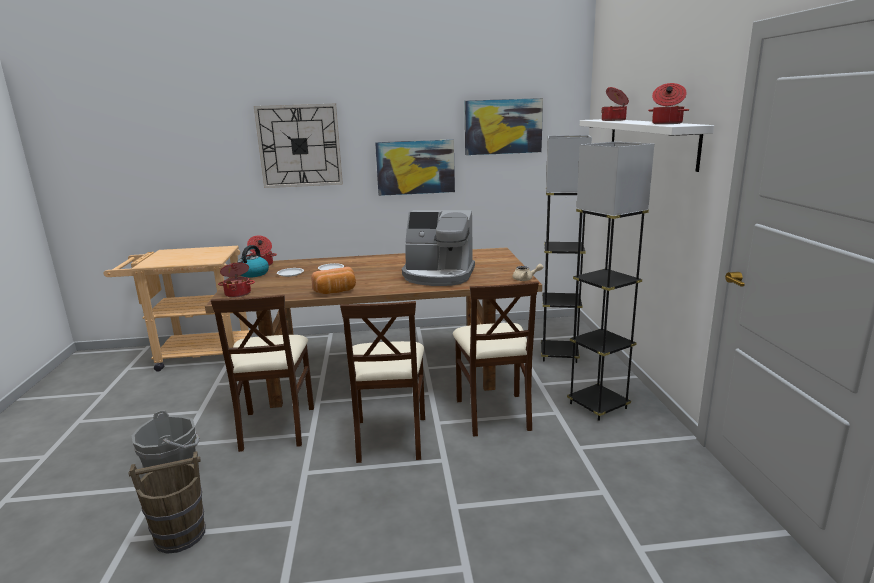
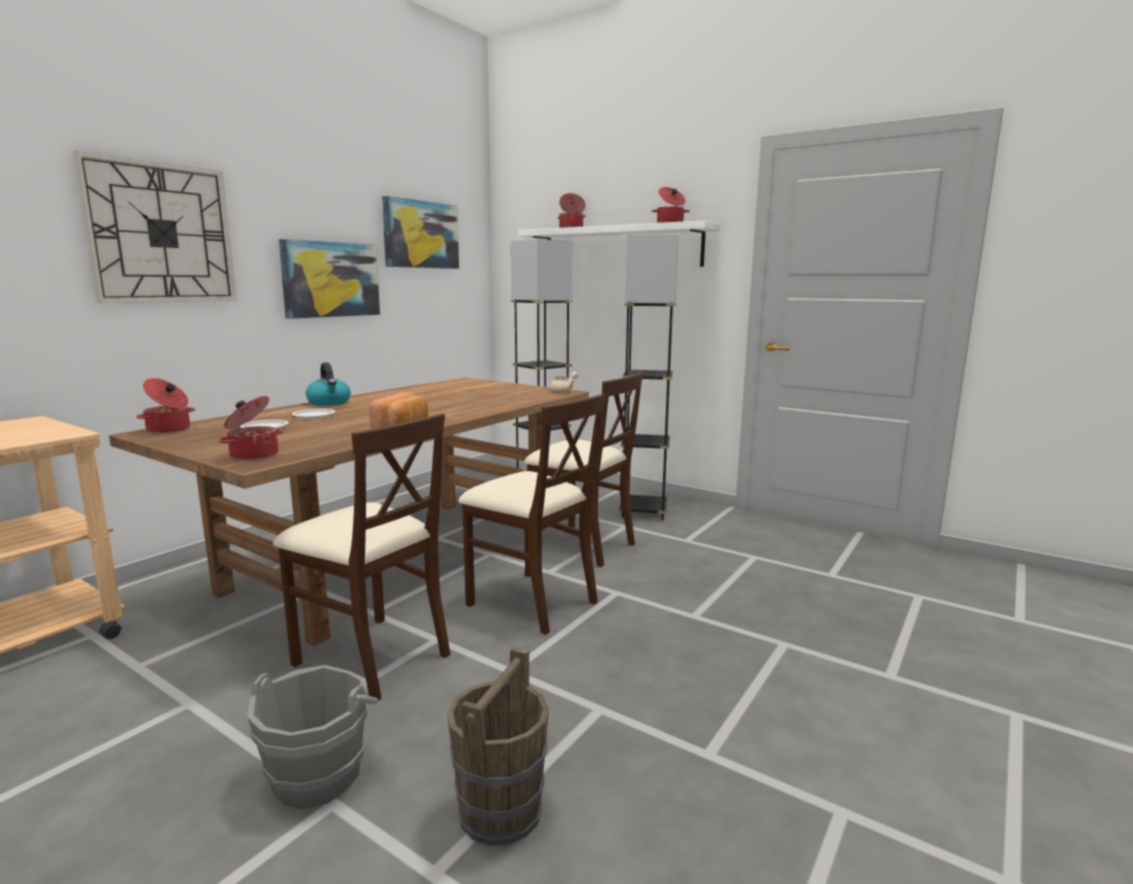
camera: 50 degrees left, 5 degrees down
kettle [237,245,269,278] -> kettle moved to [306,362,351,406]
coffee machine [402,210,475,286] -> none

